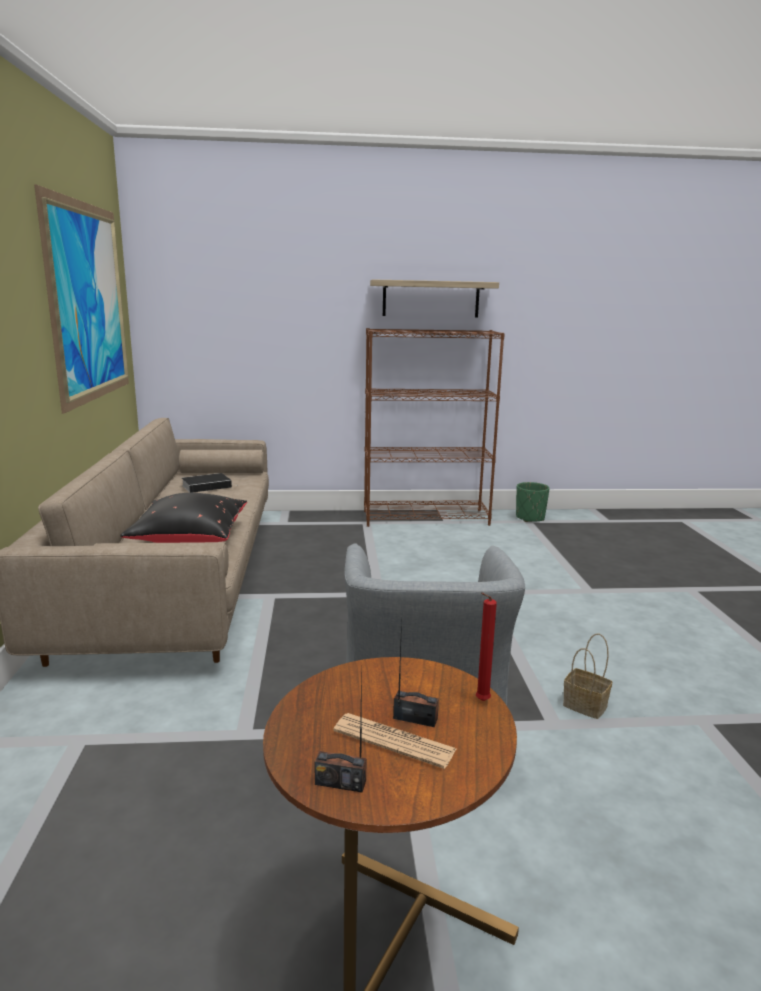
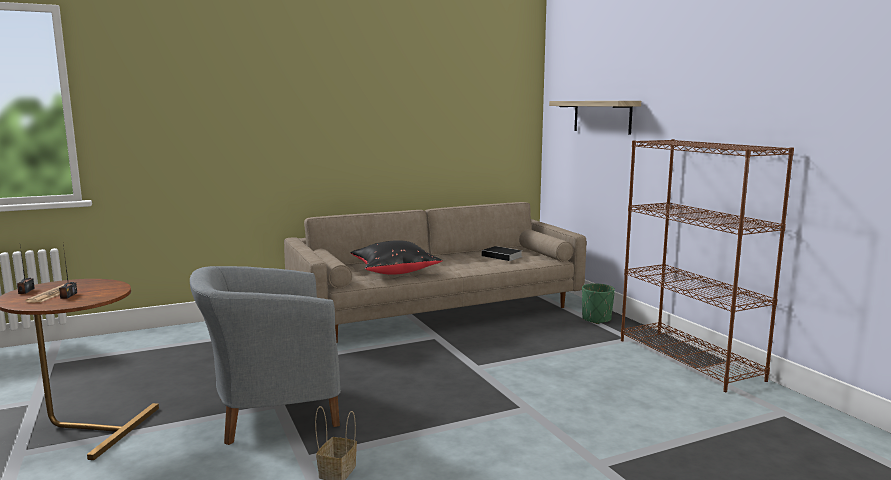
camera: 70 degrees right, 5 degrees down
picture [34,184,129,414] -> none
shelf [370,279,499,318] -> shelf moved to [549,101,641,135]
red candle [476,593,497,701] -> none
green planter [516,482,550,522] -> green planter moved to [582,283,615,324]

